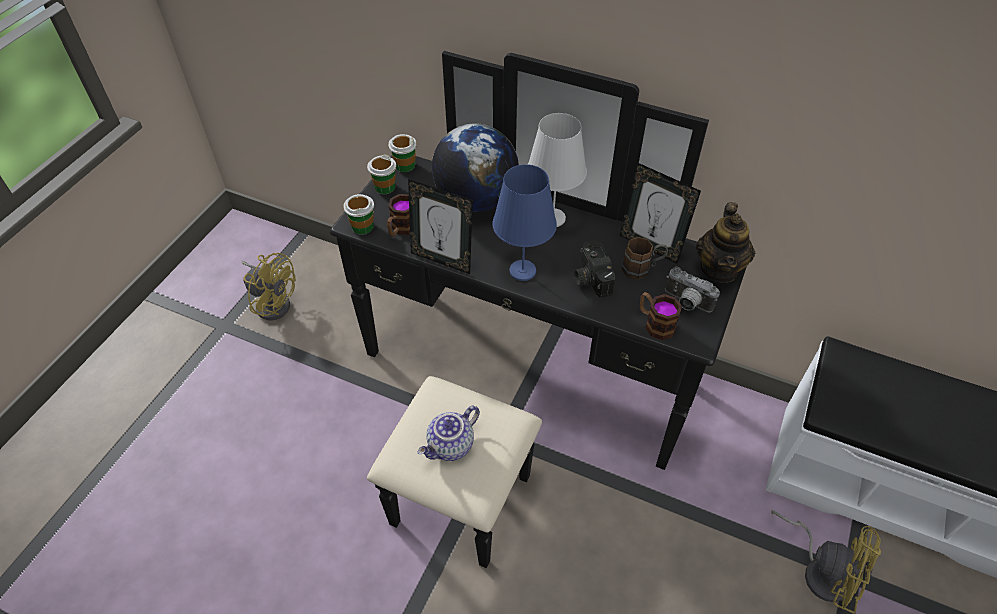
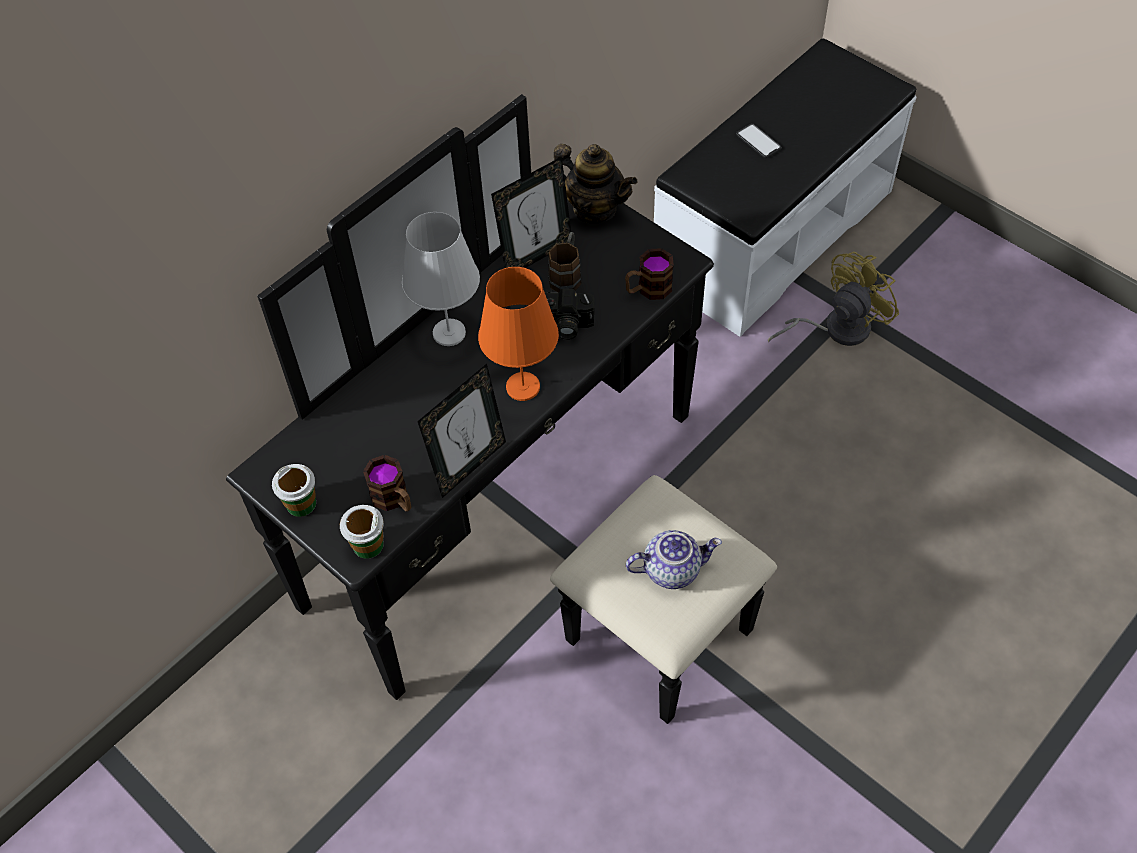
camera: 70 degrees left, 5 degrees up
yellow fan [241,253,296,321] -> none
cup [388,134,417,172] -> none
teapot [418,406,480,461] -> teapot turned 75 degrees counterclockwise [626,530,722,589]
globe [432,123,519,212] -> none
blue table lamp [492,164,557,281] -> orange table lamp [478,267,559,401]
camera [665,267,720,312] -> none
none -> phone [736,123,782,158]

